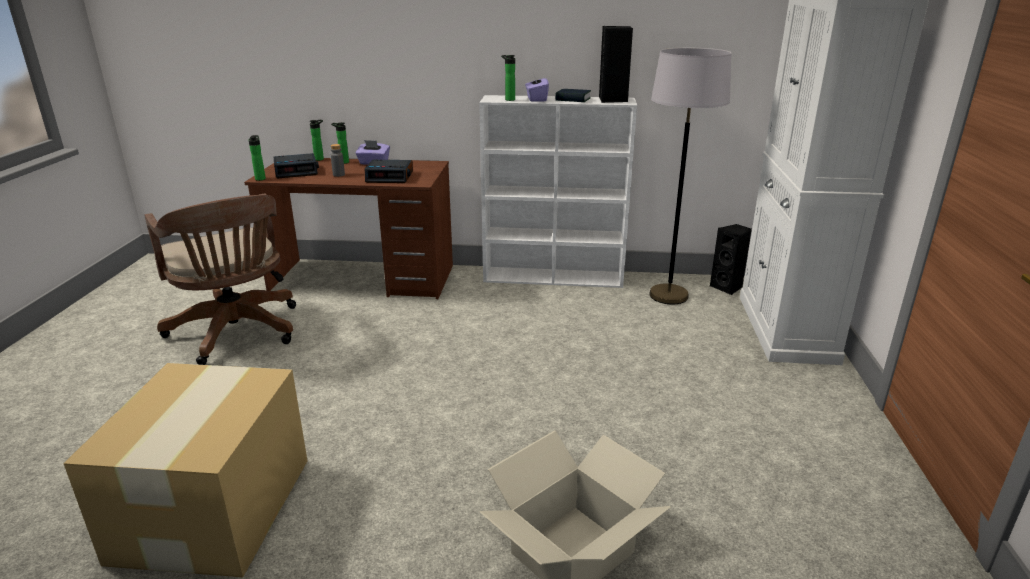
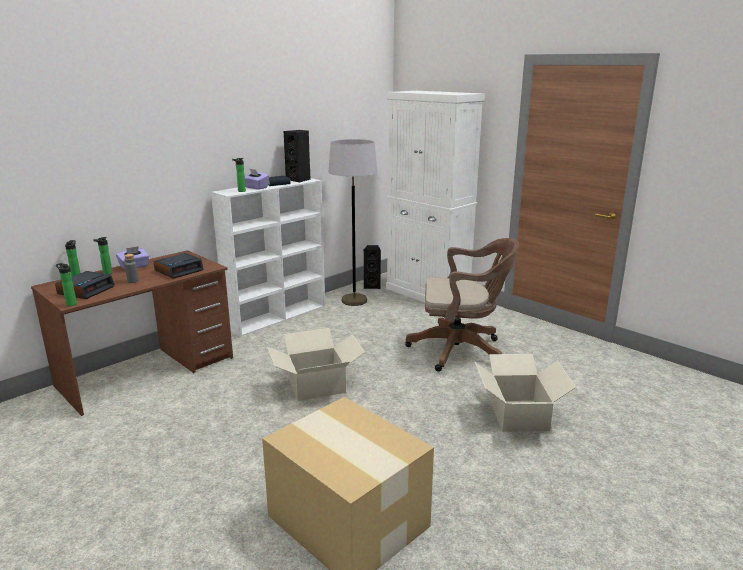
camera: 50 degrees left, 5 degrees down
brown office chair [144,194,296,365] -> brown office chair moved to [405,238,519,372]
none -> cardboard box [267,328,365,401]

